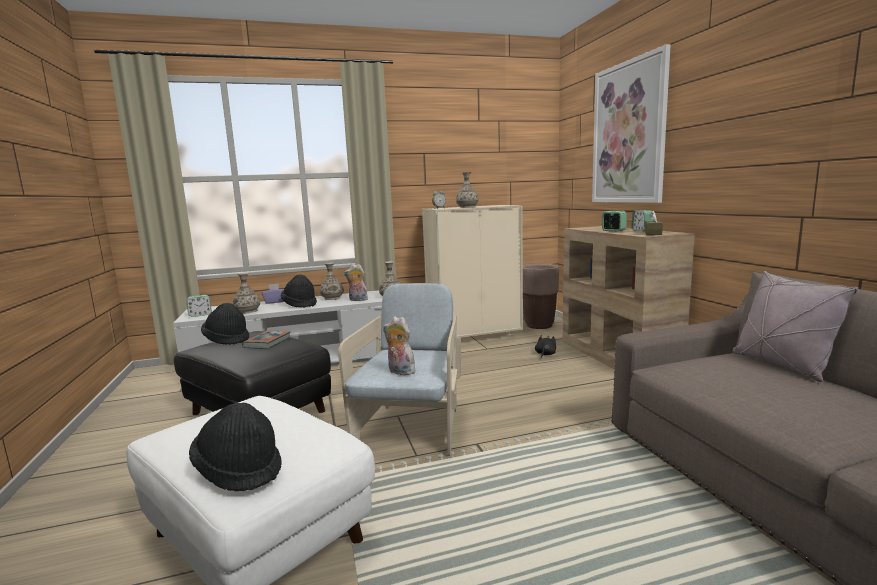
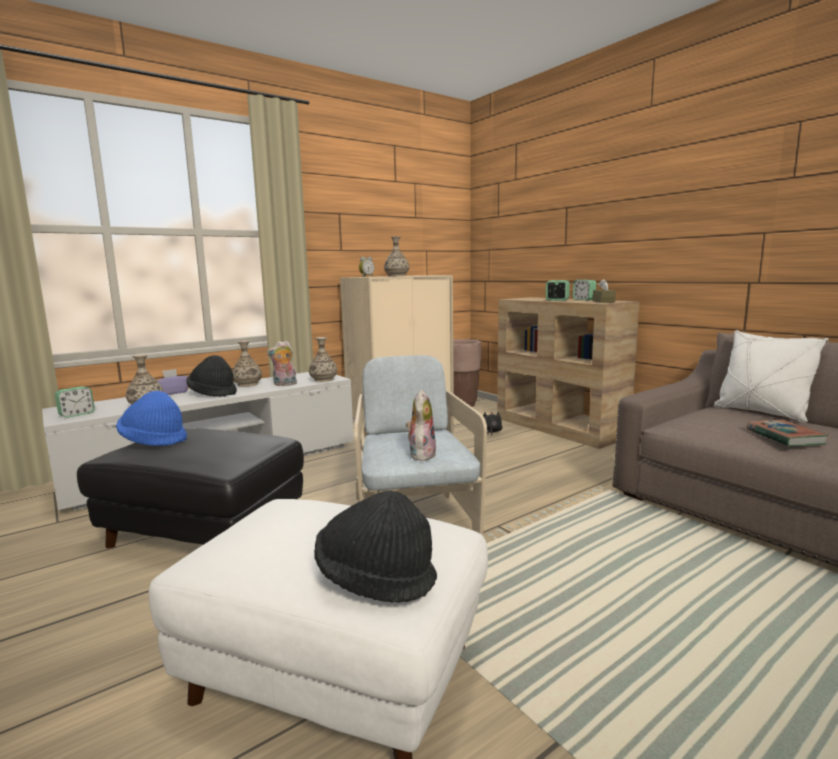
camera: 20 degrees left, 0 degrees up
black hat [201,303,249,345] -> blue hat [116,391,187,446]
book [242,330,291,349] -> book moved to [746,420,829,446]
plush toy [383,316,415,375] -> plush toy turned 90 degrees clockwise [406,390,436,461]
picture [592,44,671,203] -> none
purple pillow [732,271,858,382] -> white pillow [714,330,828,423]

